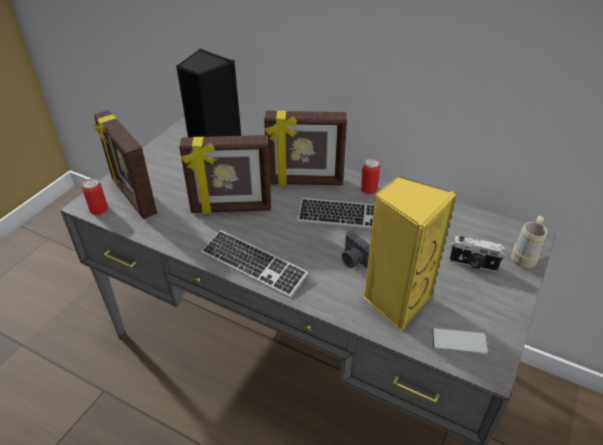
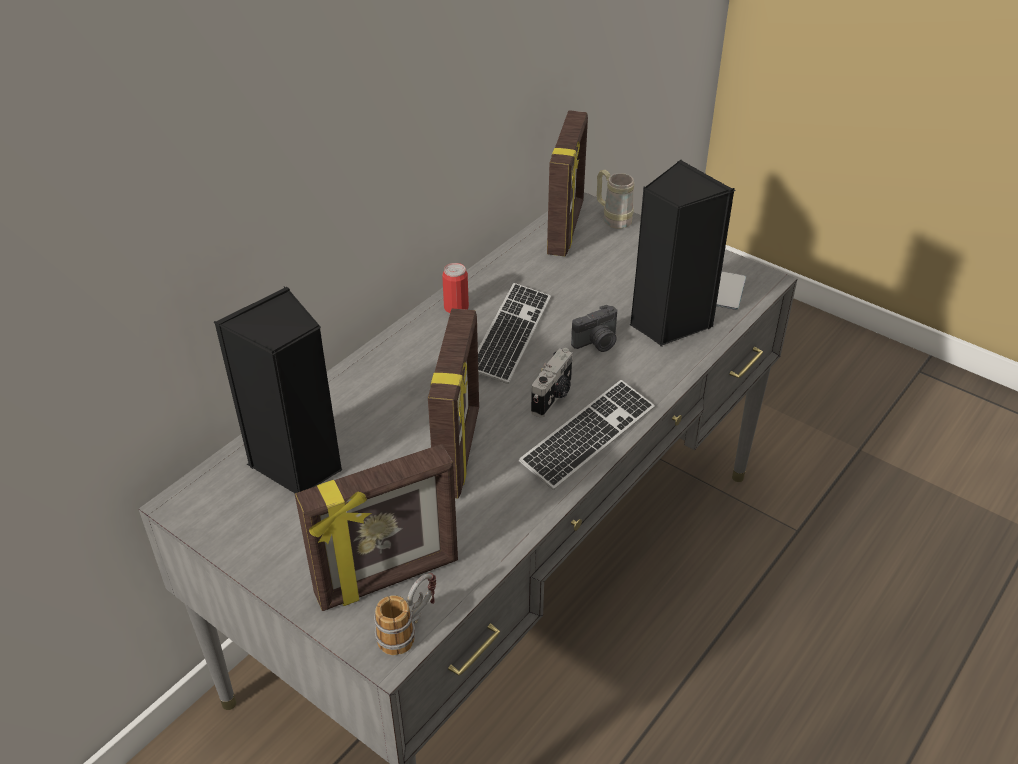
camera: 80 degrees left, 0 degrees up
can [82,178,108,215] -> mug [374,573,436,655]
picture frame [264,111,347,185] -> picture frame moved to [547,110,588,256]
yellow speaker [363,176,457,331] -> black speaker [630,160,735,346]
camera [449,236,505,272] -> camera moved to [531,348,573,418]

